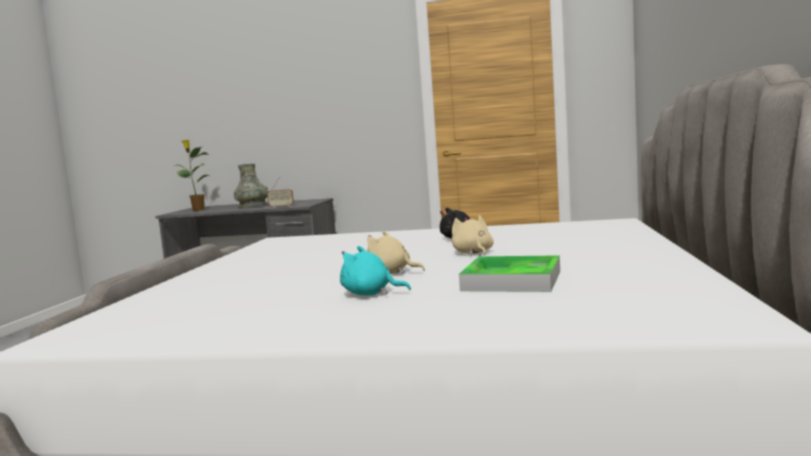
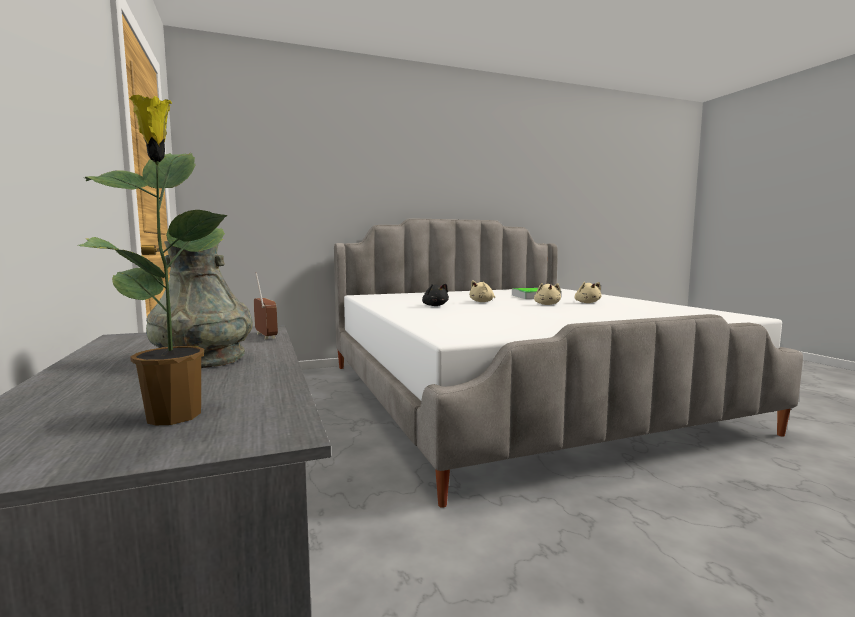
camera: 120 degrees left, 0 degrees up
turquoise plush toy [340,246,411,295] -> beige plush toy [575,282,601,303]

